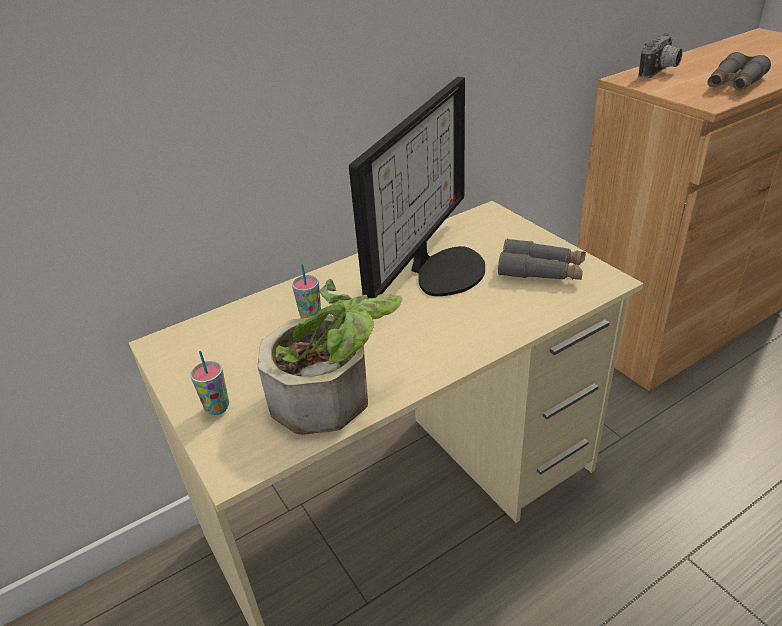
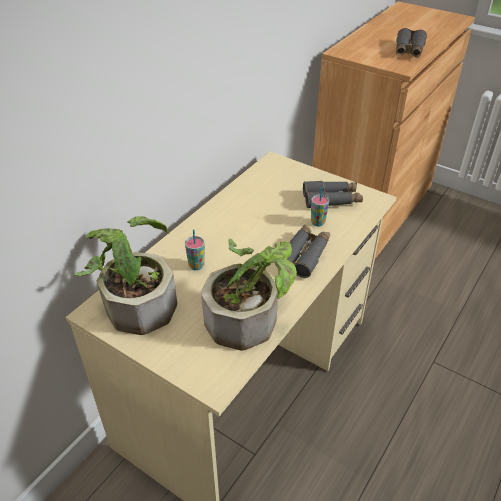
camera: 25 degrees left, 5 degrees up
cup [190,351,229,415] -> cup moved to [311,187,329,227]
monitor [349,77,485,298] -> none
camera [638,33,683,79] -> none
none -> potted plant [73,216,177,335]
none -> grey binoculars [275,225,330,278]

